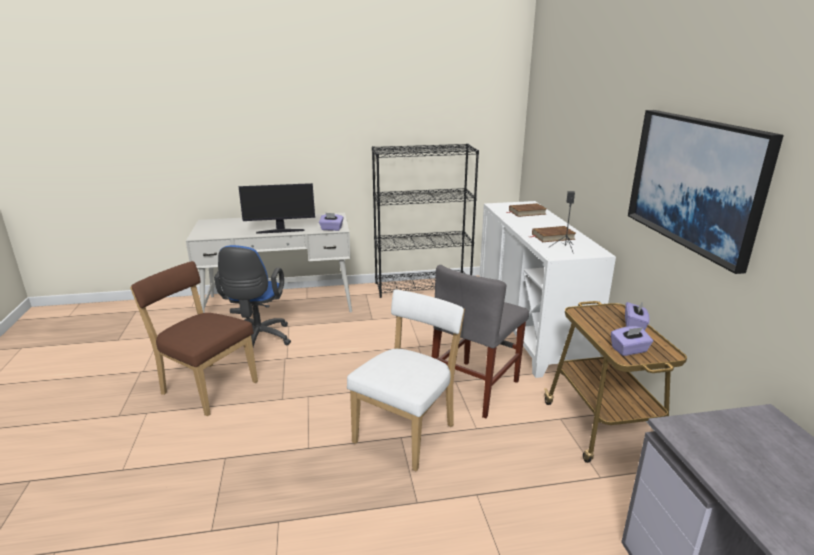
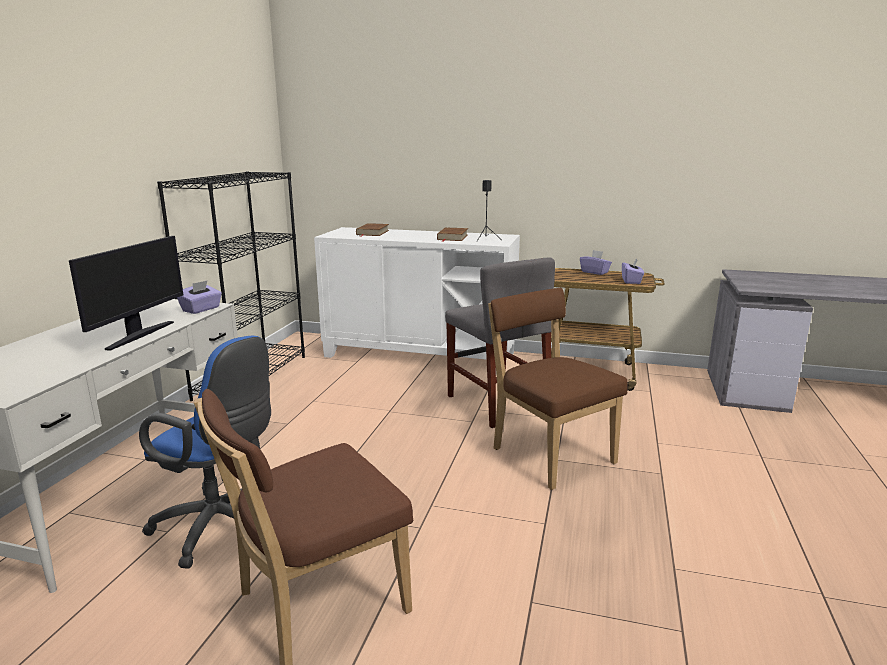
camera: 65 degrees left, 5 degrees down
white chair [347,289,465,471] -> brown chair [488,288,628,490]
picture [628,110,784,274] -> none

